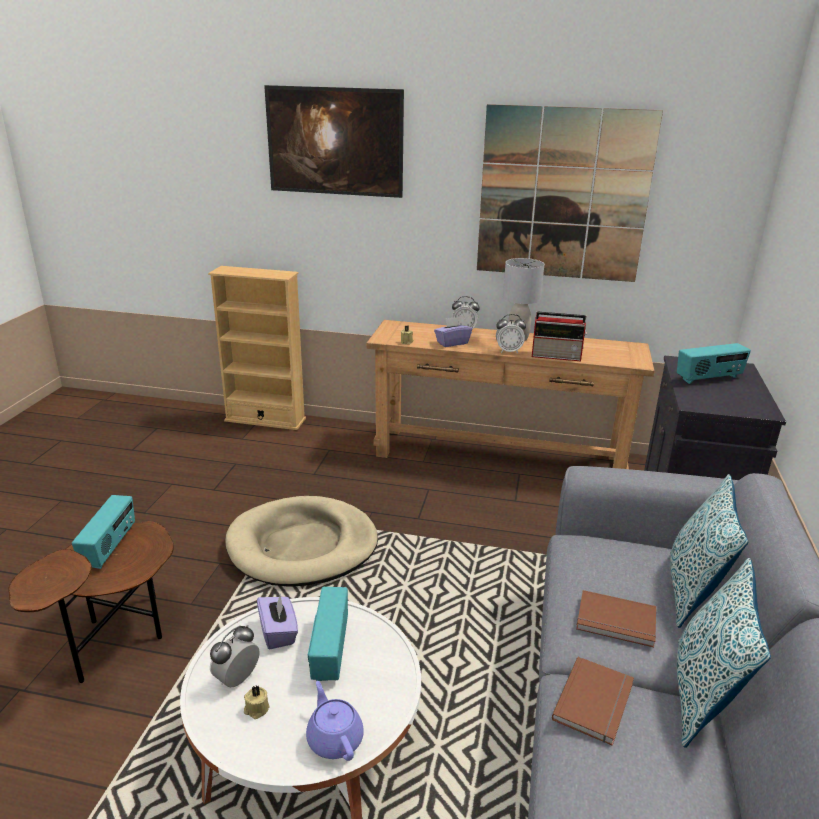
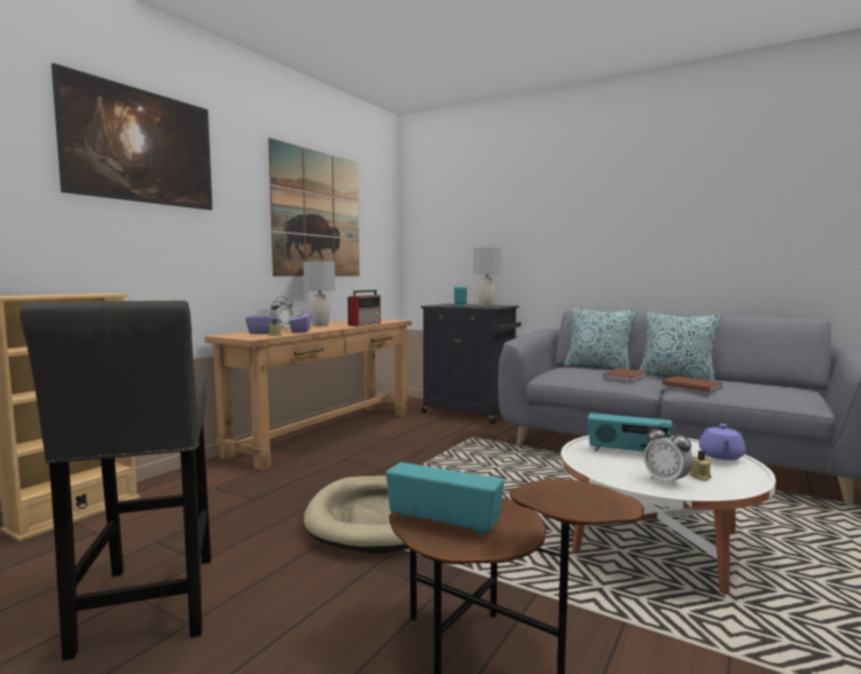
camera: 70 degrees left, 20 degrees down
purple tissue box [257,593,298,649] -> purple tissue box moved to [245,309,281,334]
purple teapot [306,681,364,761] -> purple teapot turned 60 degrees counterclockwise [699,424,746,460]
alarm clock [496,314,526,353] -> none
none -> grey stool [20,300,211,661]
none -> grey table lamp [473,247,501,307]

